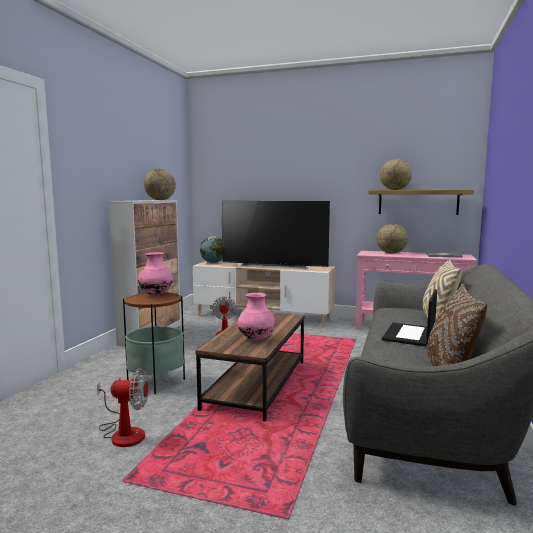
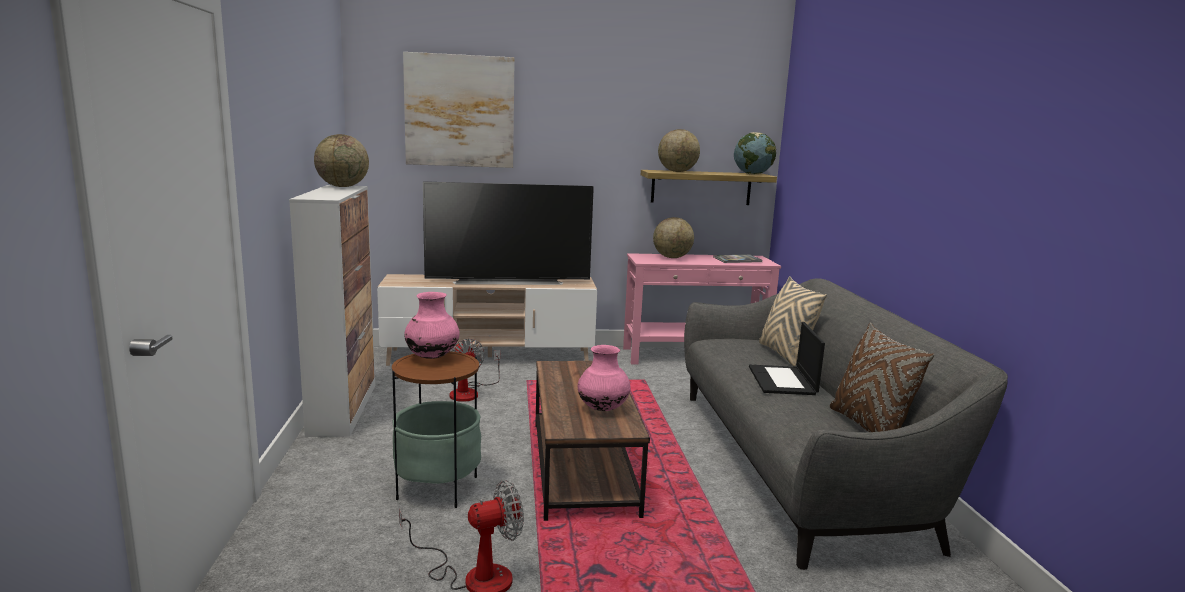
camera: 25 degrees left, 5 degrees up
globe [200,236,222,263] -> globe moved to [734,132,776,174]
none -> picture [403,52,515,168]

